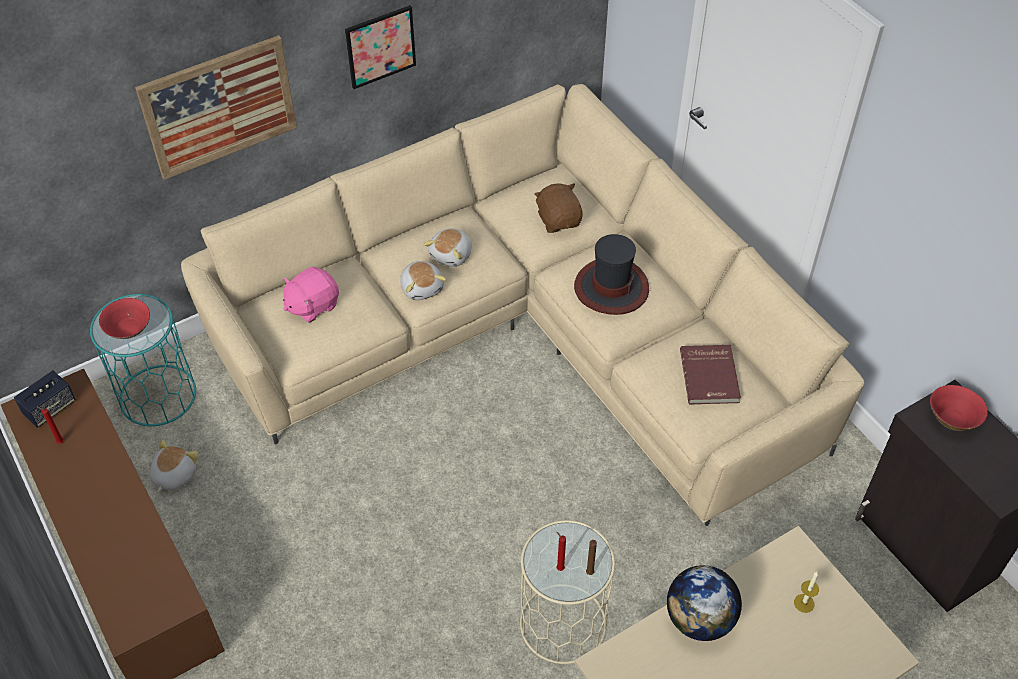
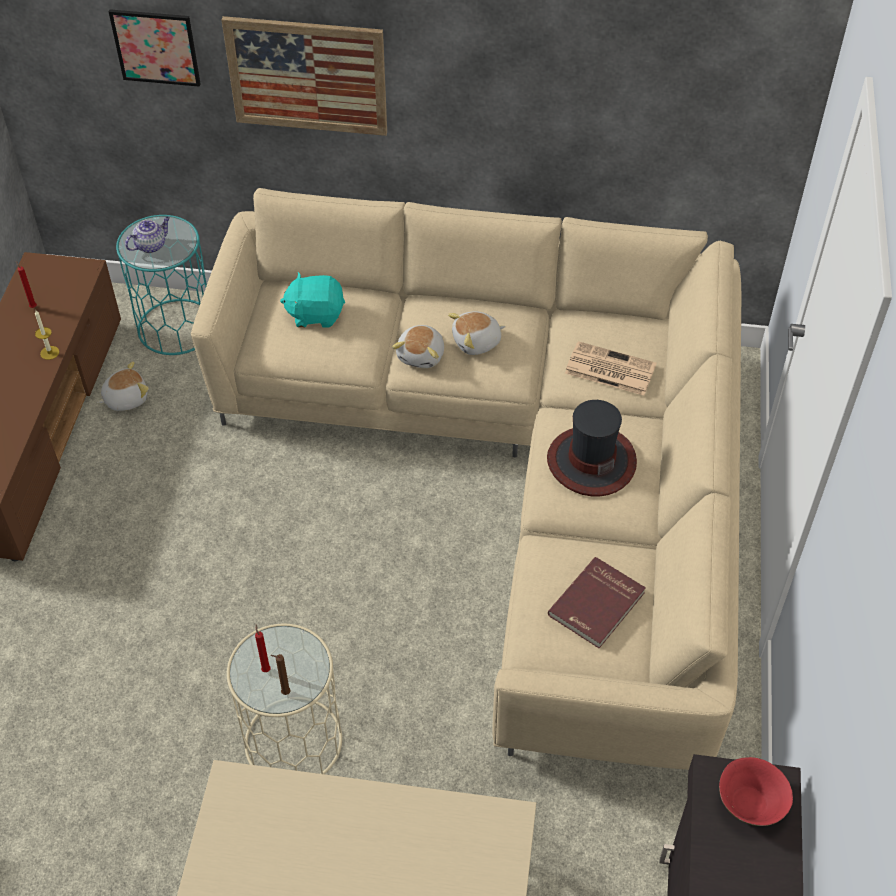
camera: 40 degrees right, 0 degrees up
speaker [14,370,76,428] -> none
red bowl [99,298,150,339] -> teapot [125,216,170,253]
pink plush toy [283,267,339,323] -> turquoise plush toy [280,272,345,328]
picture [345,5,416,89] -> picture moved to [109,9,201,87]
brown plush toy [534,183,582,233] -> newspaper [565,341,656,396]
globe [667,565,742,641] -> none
candle [794,572,819,613] -> candle moved to [35,310,59,360]

